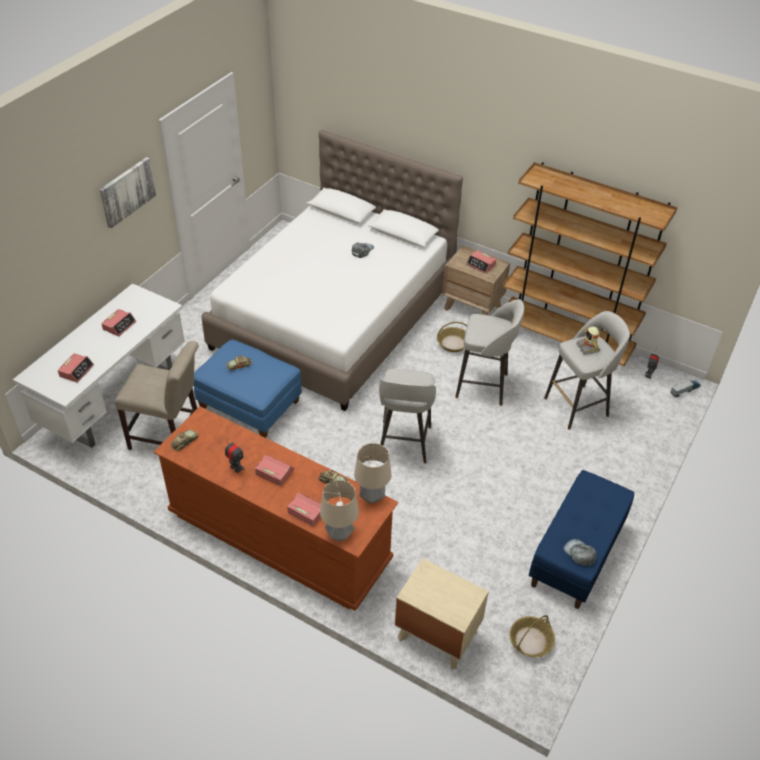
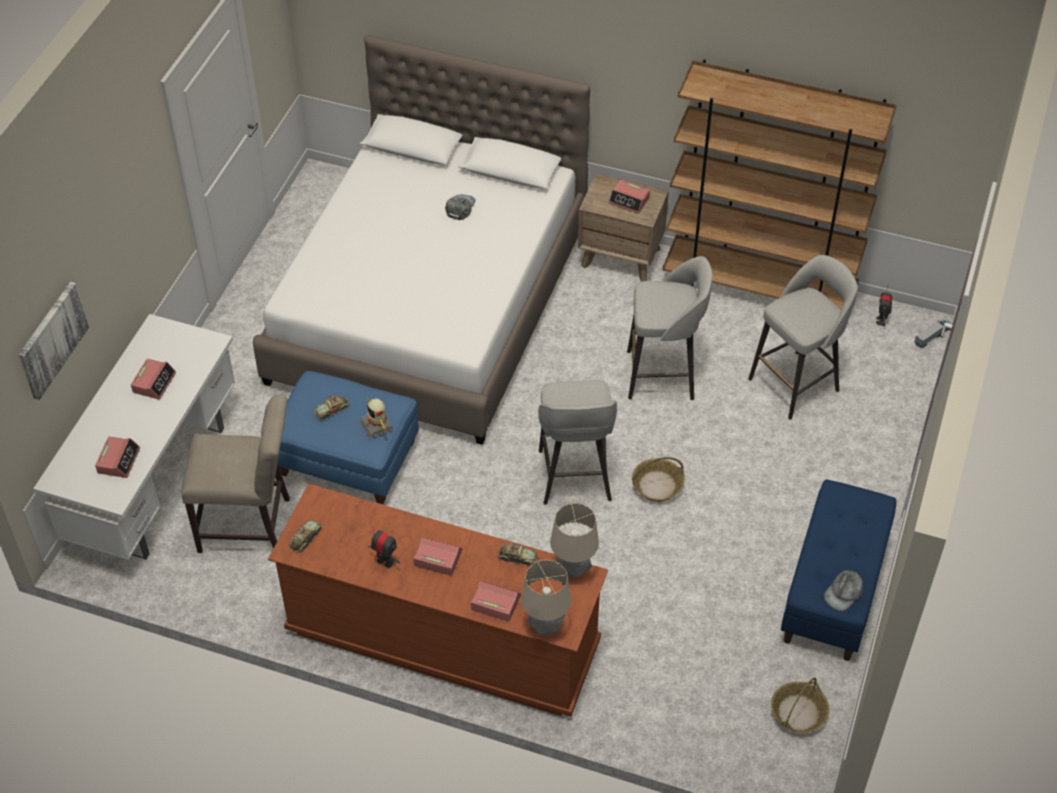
camera: 10 degrees left, 5 degrees up
picture [100,157,156,228] -> picture moved to [19,281,89,400]
beige nightstand [395,558,489,669] -> none
basket [437,322,467,352] -> basket moved to [632,457,684,502]
grey cap [564,539,597,566] -> grey cap turned 90 degrees counterclockwise [824,570,863,611]
toy robot [576,327,600,354] -> toy robot moved to [360,399,393,438]

